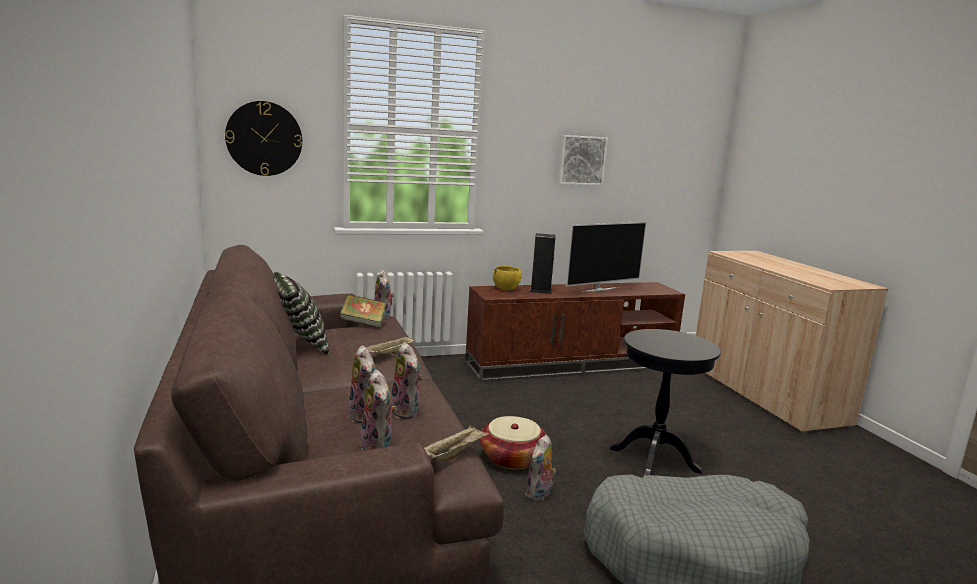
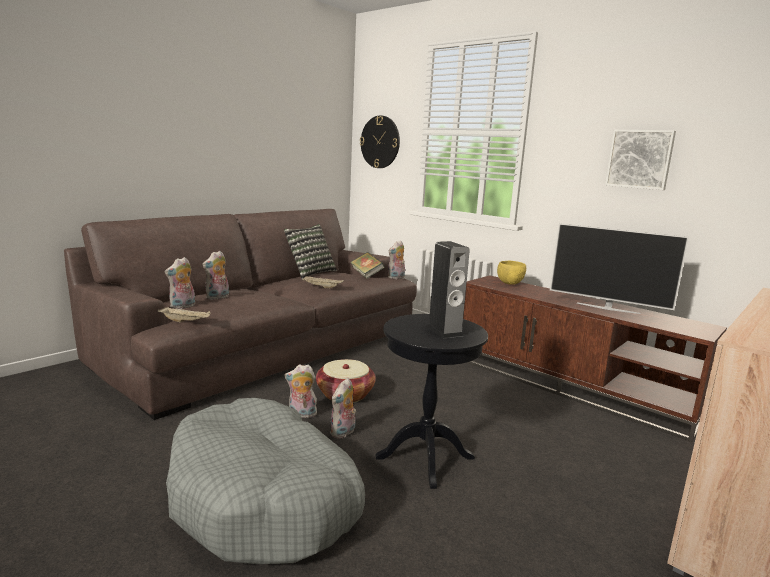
camera: 60 degrees right, 0 degrees up
plush toy [391,342,423,419] -> plush toy moved to [330,378,356,438]
speaker [529,233,556,294] -> speaker moved to [427,241,470,338]

